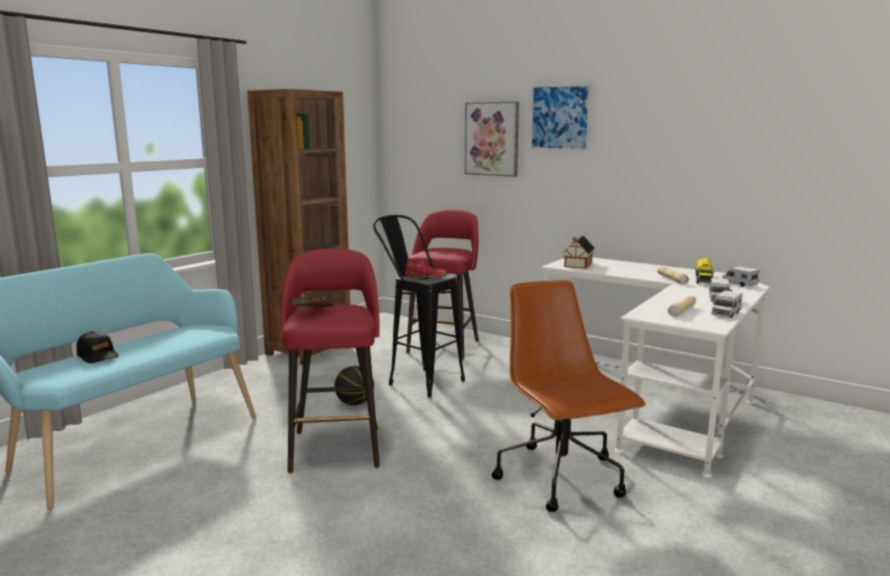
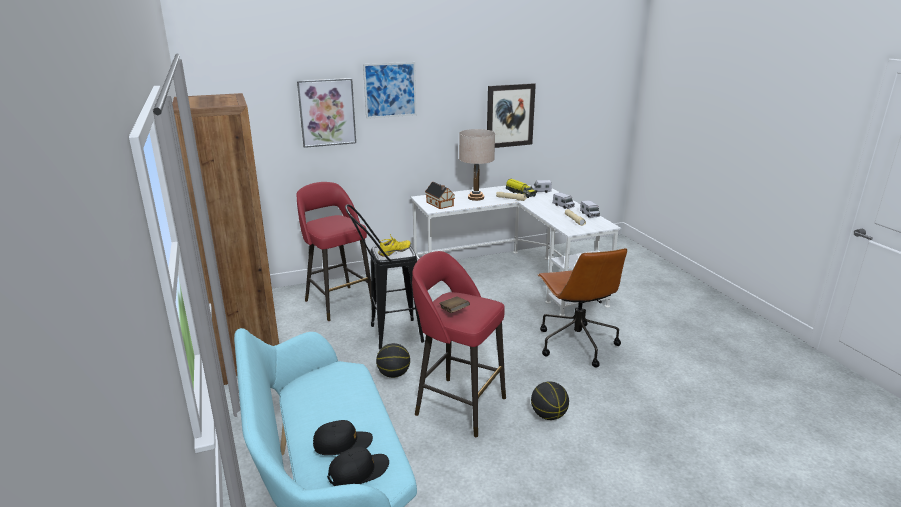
camera: 55 degrees left, 10 degrees up
red shoe [405,257,447,279] -> yellow shoe [378,234,411,257]
brown office chair [492,280,646,512] -> brown office chair turned 120 degrees counterclockwise [538,248,627,368]
none -> black cap [327,447,389,486]
none -> beige table lamp [459,129,495,201]
none -> picture [487,83,536,148]
none -> basketball [531,381,569,420]

